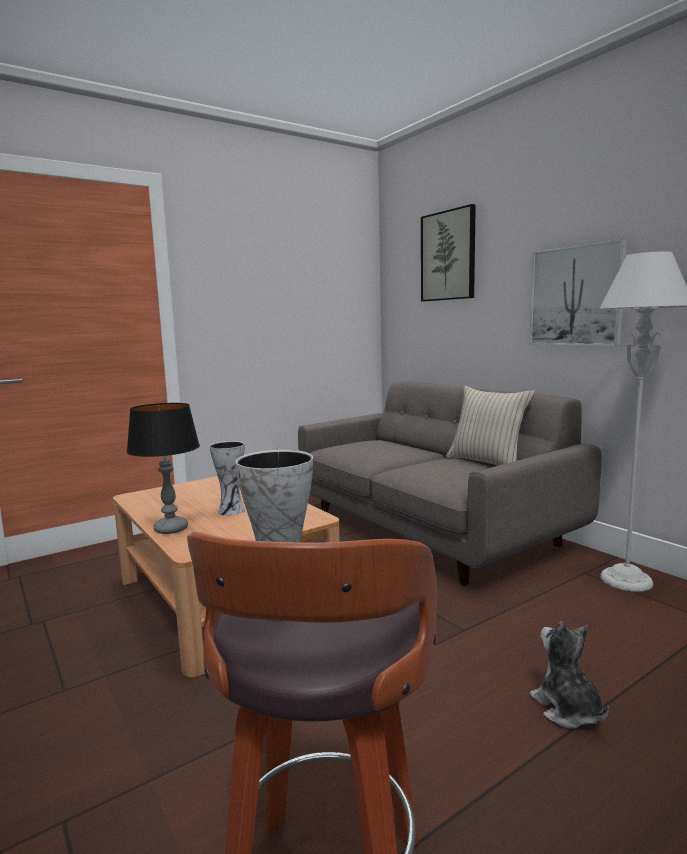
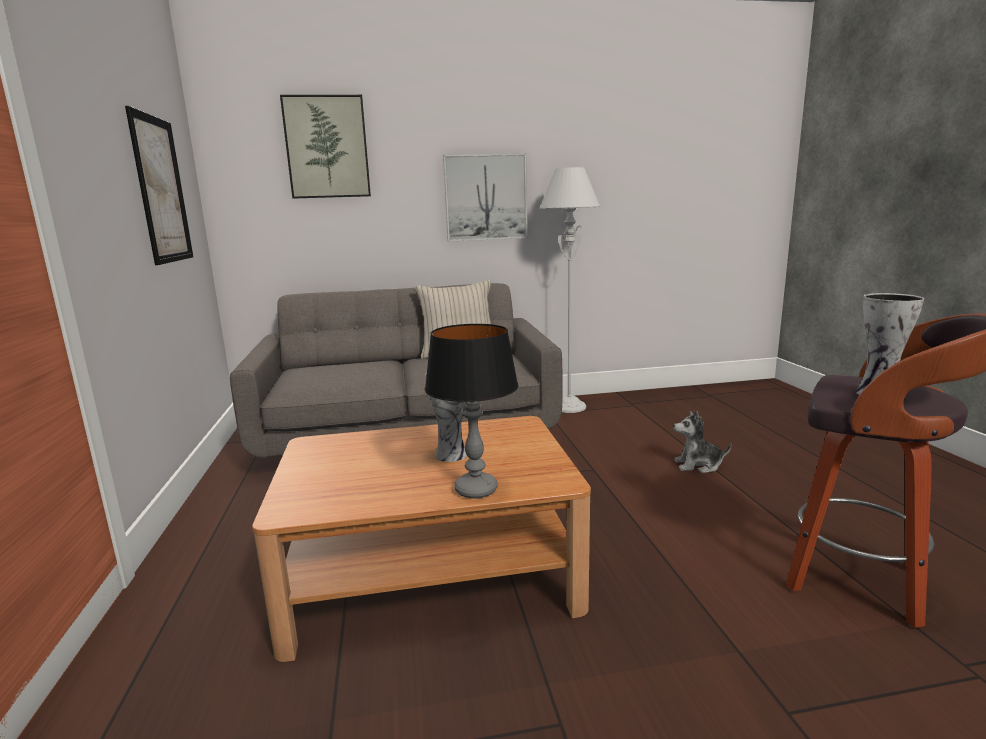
camera: 65 degrees left, 5 degrees up
none -> picture [125,106,193,265]

